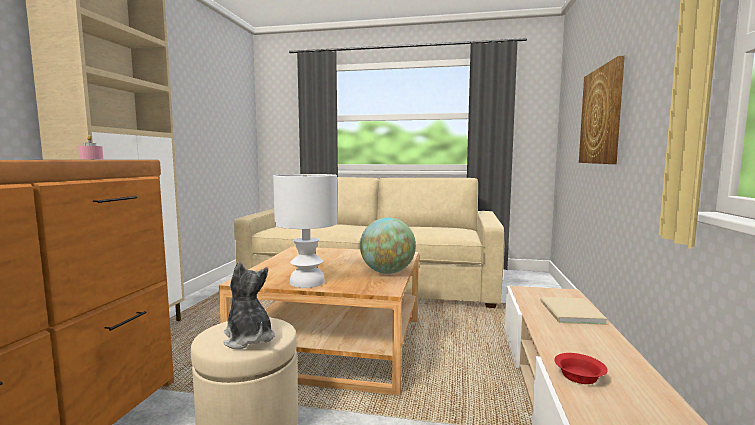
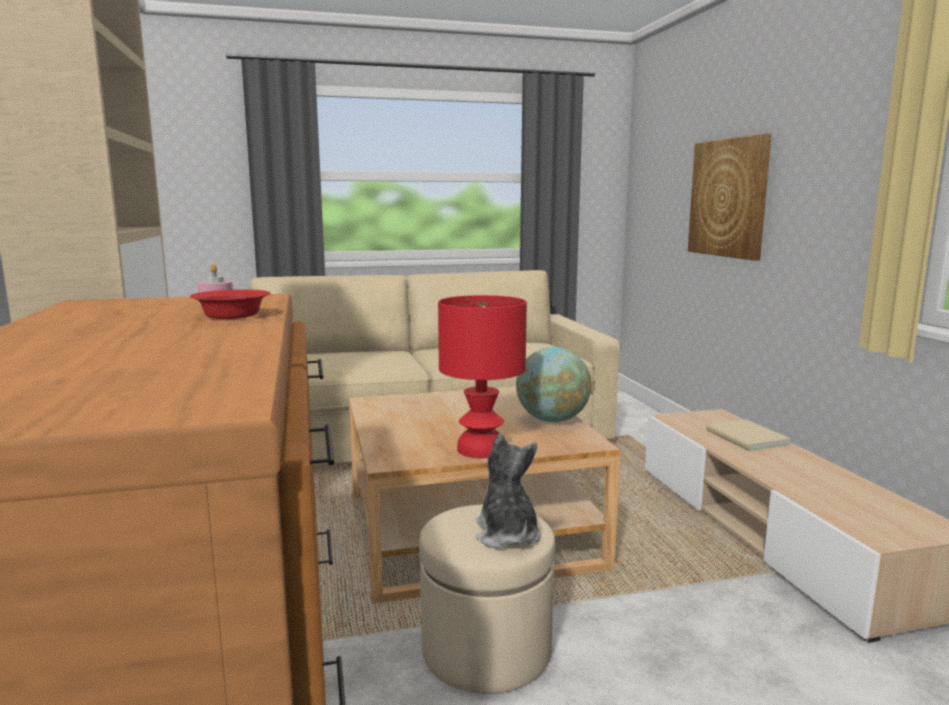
camera: 25 degrees left, 5 degrees up
plush toy [223,262,275,349] -> plush toy turned 45 degrees clockwise [476,433,541,549]
white table lamp [273,174,338,288] -> red table lamp [438,295,527,458]
red bowl [554,353,608,384] -> red bowl moved to [190,289,270,319]

